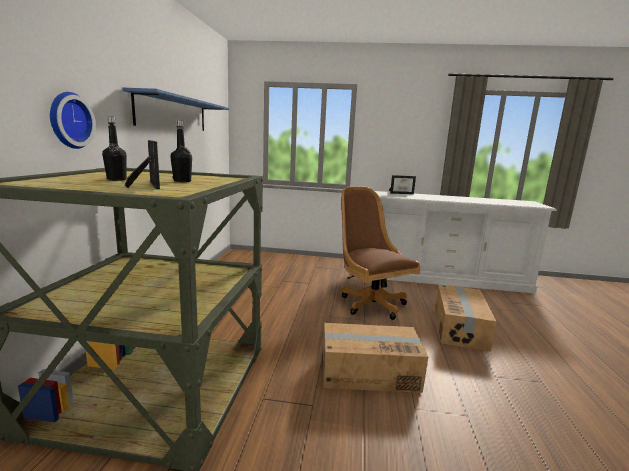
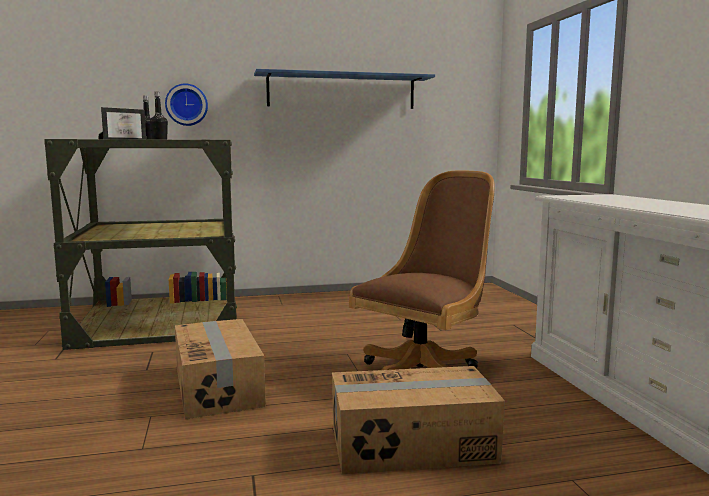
camera: 70 degrees right, 5 degrees down
picture frame [389,175,416,194] -> none

